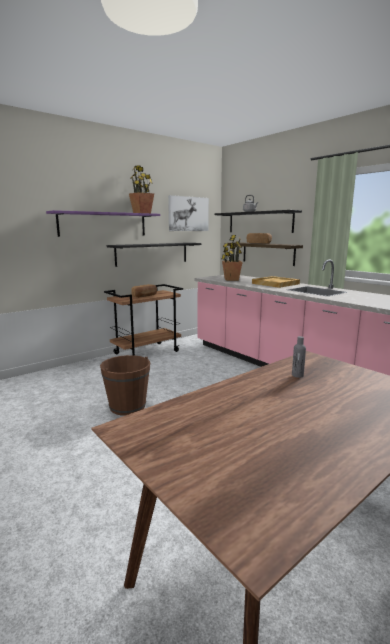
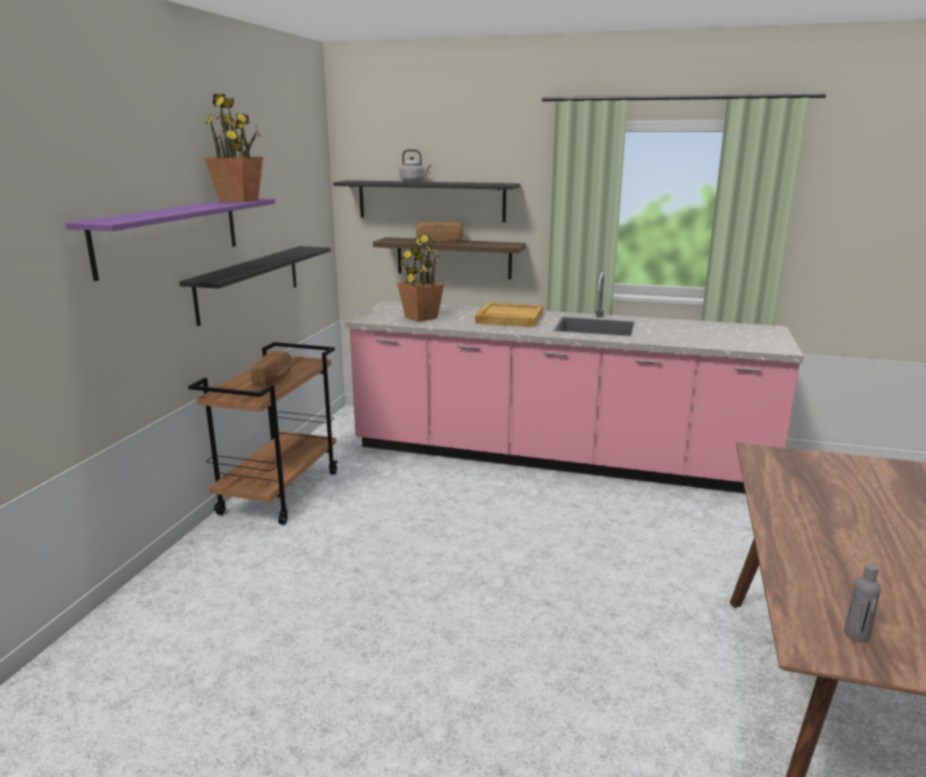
camera: 35 degrees left, 5 degrees up
brown bucket [100,355,150,415] -> none
picture [168,195,209,231] -> none
grey bottle [292,336,306,378] -> grey bottle moved to [844,564,881,642]

